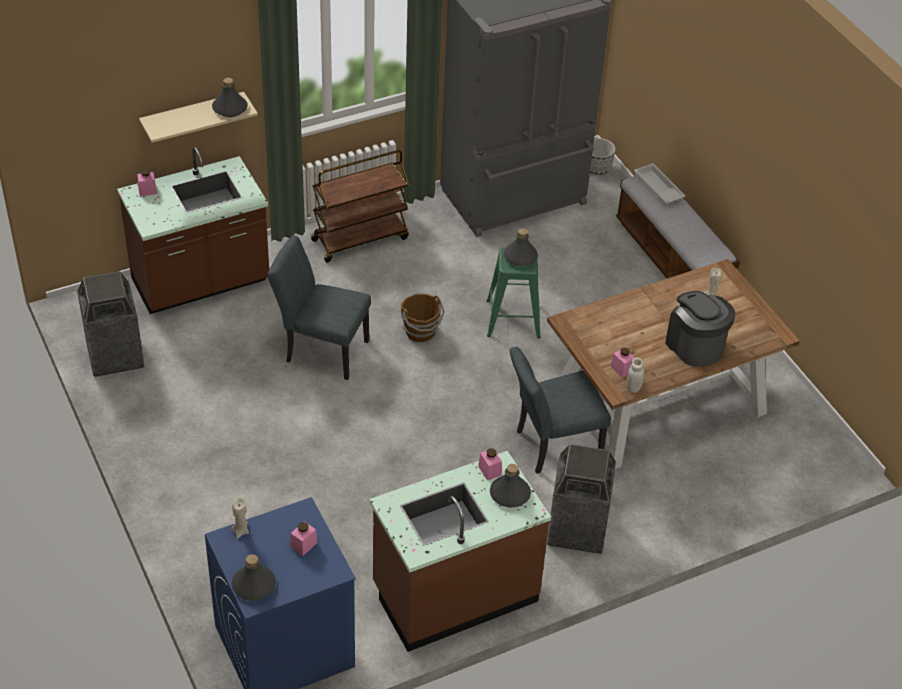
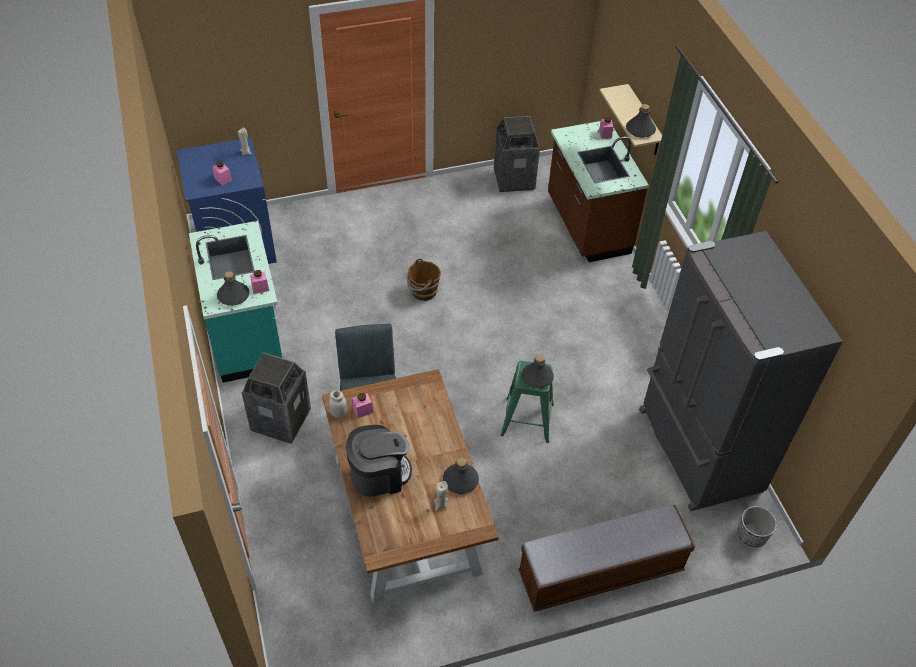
camera: 100 degrees right, 5 degrees up
grey bottle [231,554,276,601] -> grey bottle moved to [443,458,479,494]
grey chair [267,235,371,380] -> none
brown cart [311,150,409,262] -> none
brown counter [369,451,551,652] -> turquoise counter [189,221,282,383]
brown bucket [401,293,445,342] -> brown bucket moved to [407,258,441,301]
white tray [634,163,686,204] -> none

